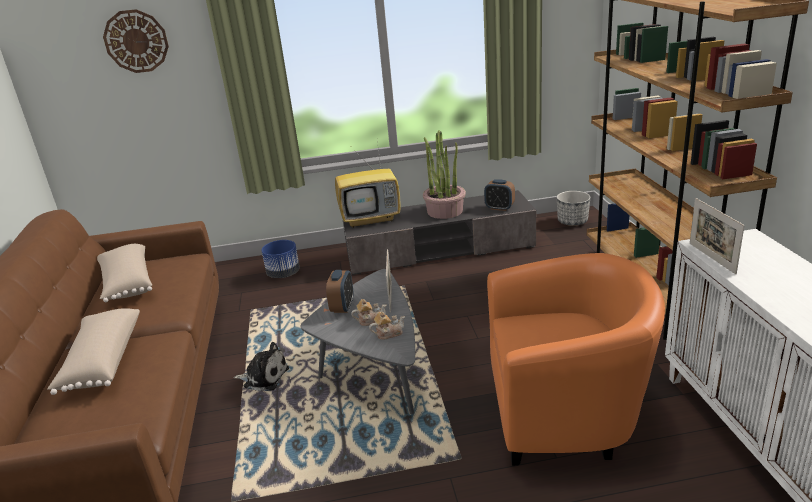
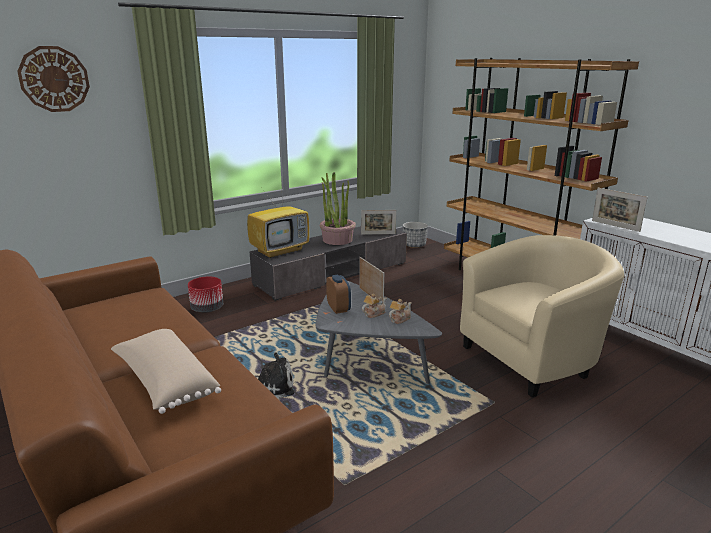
camera: 30 degrees left, 5 degrees down
beige pillow [97,244,152,302] -> none
blue planter [261,240,300,278] -> red planter [188,276,223,313]
alarm clock [484,179,515,211] -> picture frame [361,210,396,235]
orange armchair [487,253,665,466] -> beige armchair [460,235,624,398]

